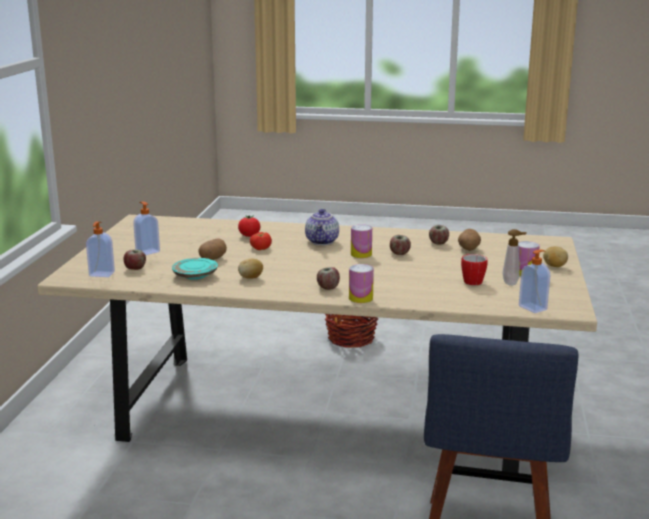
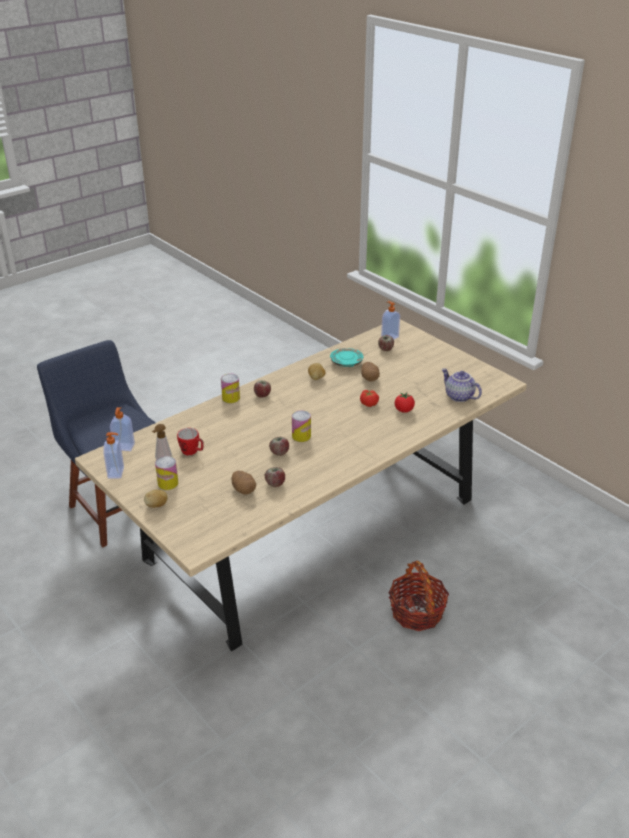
camera: 130 degrees right, 15 degrees up
soap dispenser [133,202,160,255] -> soap dispenser moved to [103,432,124,478]
teapot [305,209,339,245] -> teapot moved to [441,368,482,402]

